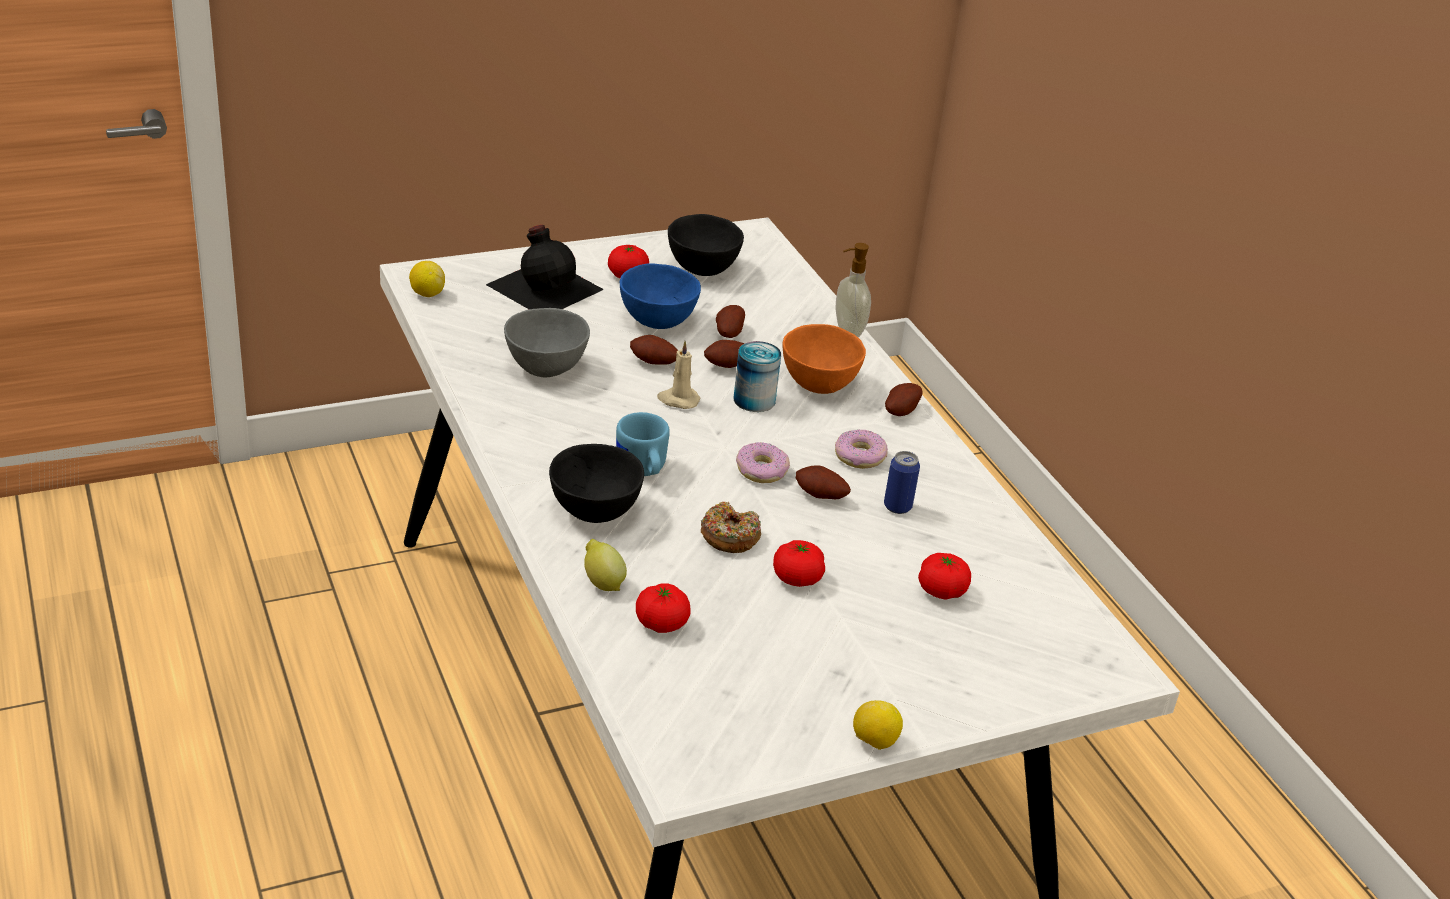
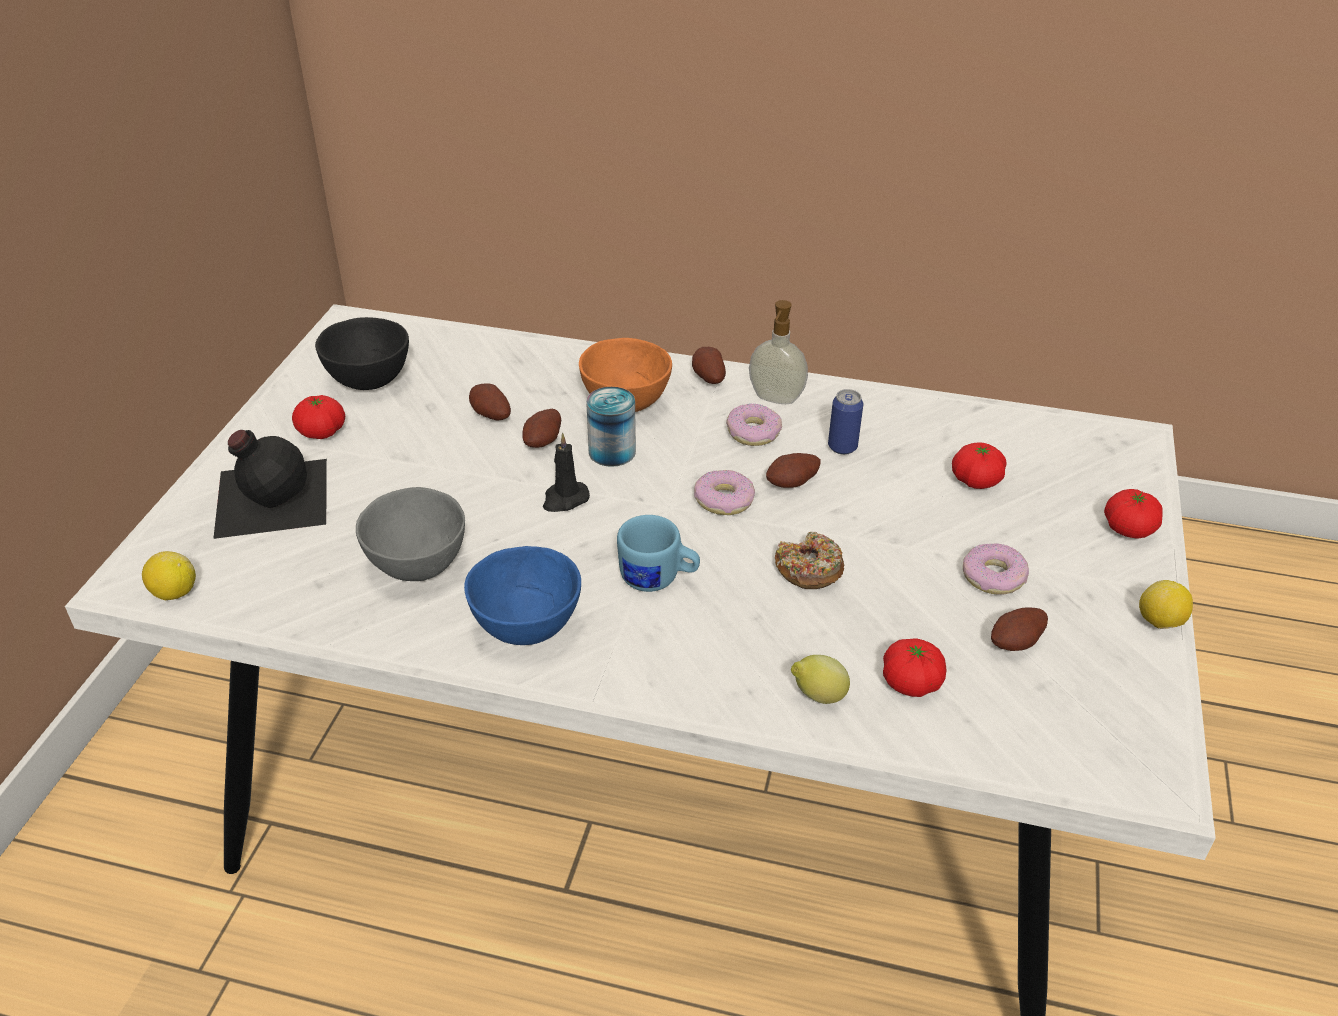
camera: 50 degrees left, 5 degrees up
black bowl [549,444,644,523] -> none
blue bowl [620,263,701,329] -> blue bowl moved to [464,546,581,645]
potato [630,335,678,365] -> potato moved to [991,607,1048,651]
beige candle [657,341,700,409] -> black candle [543,433,590,512]
tomato [773,540,825,587] -> tomato moved to [1104,489,1163,539]
soap dispenser [835,243,871,337] -> soap dispenser moved to [749,300,808,404]
none -> donut [963,543,1029,594]

